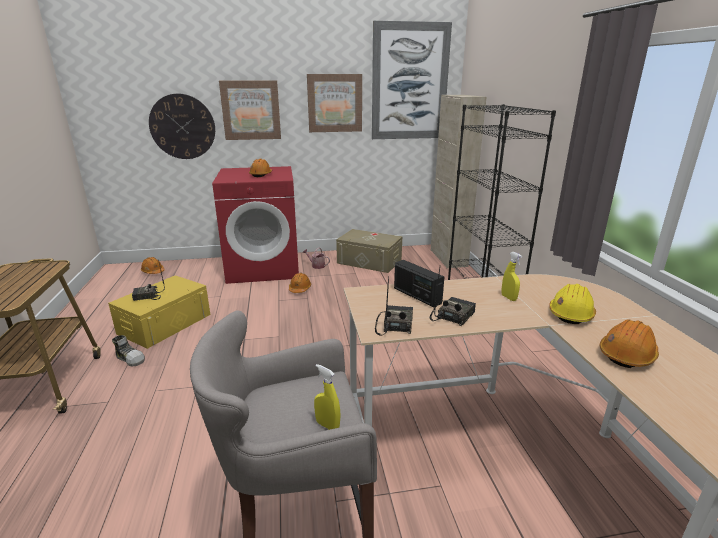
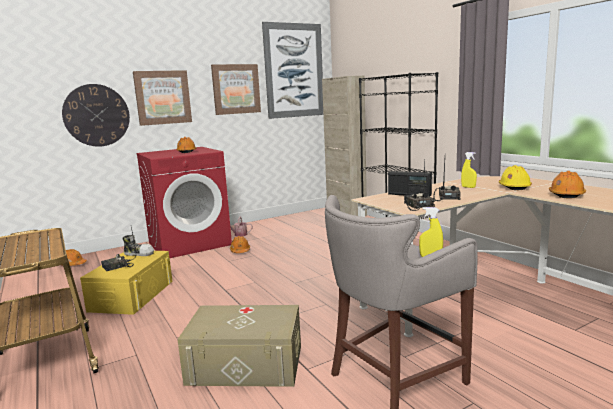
camera: 20 degrees left, 10 degrees down
shoe [112,335,145,367] -> shoe moved to [123,235,154,256]
beige storage box [336,229,402,273] -> beige storage box moved to [177,305,301,387]

